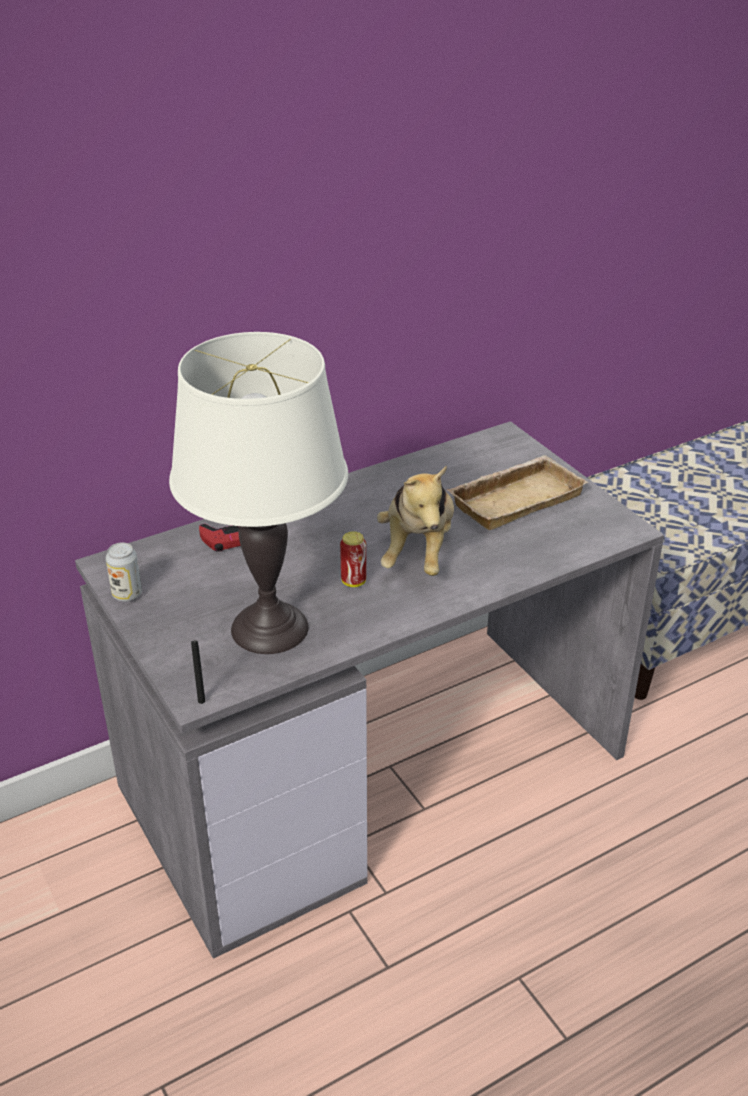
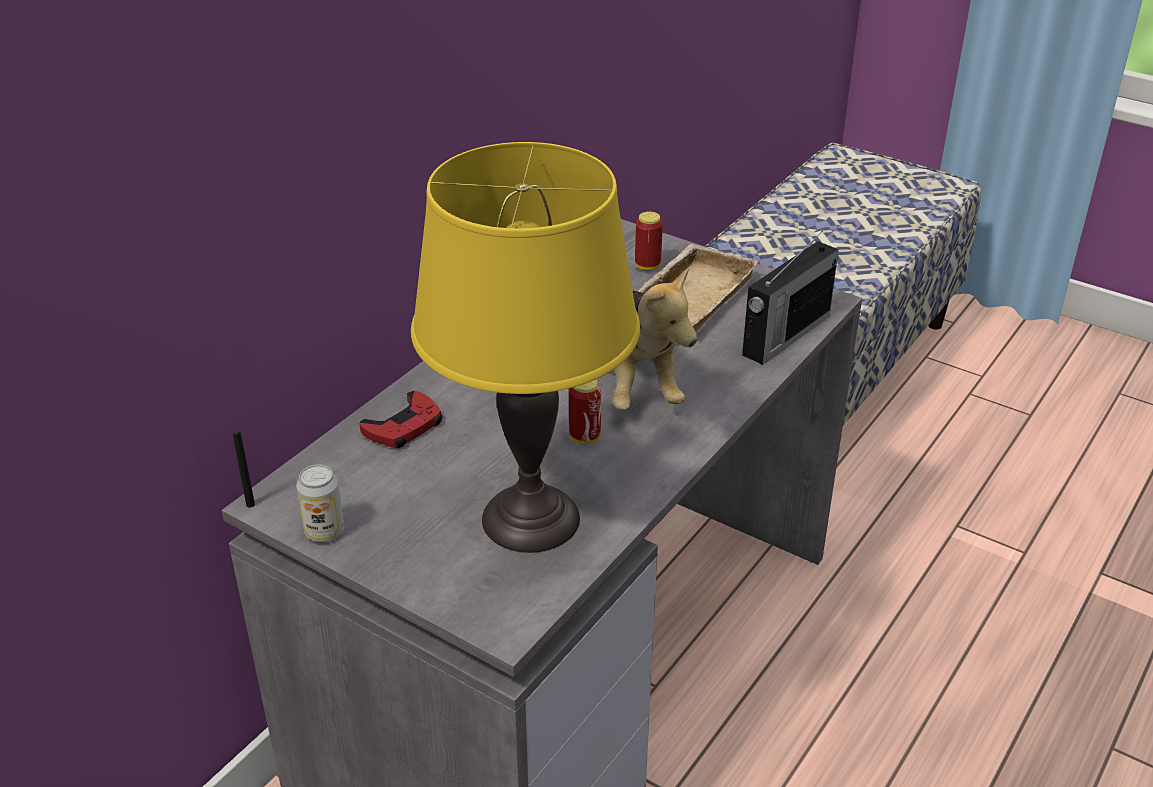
camera: 25 degrees left, 0 degrees up
white table lamp [169,332,348,654] -> yellow table lamp [411,142,640,553]
black candle [191,640,205,704] -> black candle moved to [233,431,255,508]
none -> can [635,211,663,271]
none -> radio [742,231,839,365]

